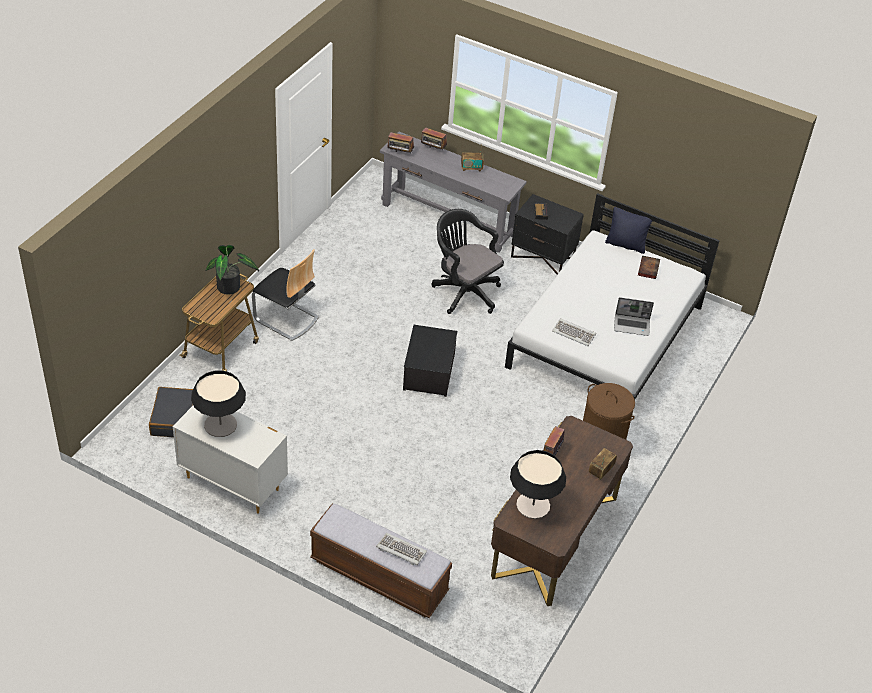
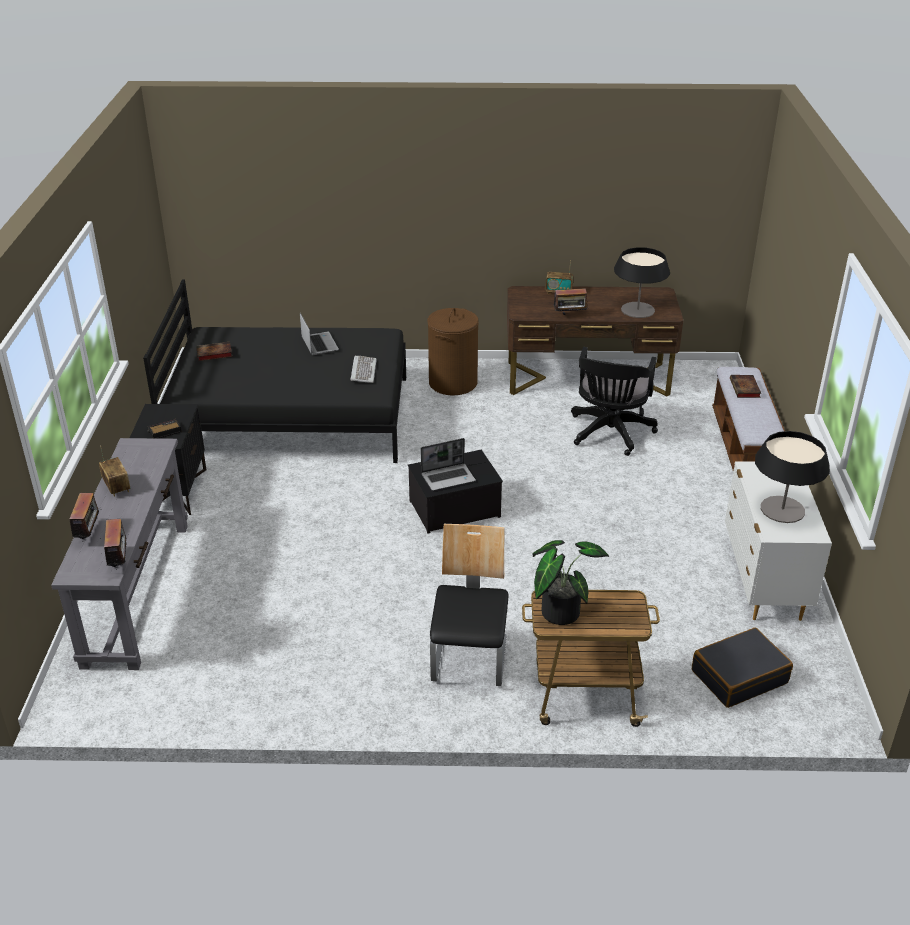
camera: 115 degrees left, 10 degrees down
keyboard [376,533,427,565] -> book [730,375,761,398]
black office chair [432,209,504,314] -> black office chair moved to [571,347,658,456]
white bed [505,193,720,399] -> black bed [143,279,406,463]
black pillow [605,207,652,254] -> none
none -> laptop [421,438,476,491]

